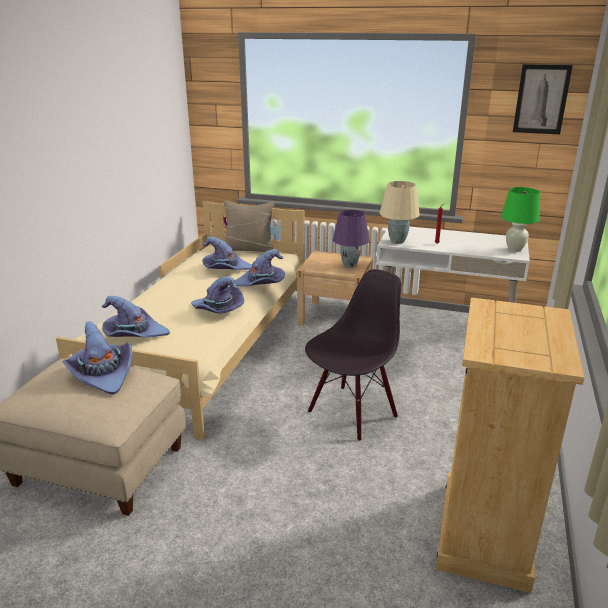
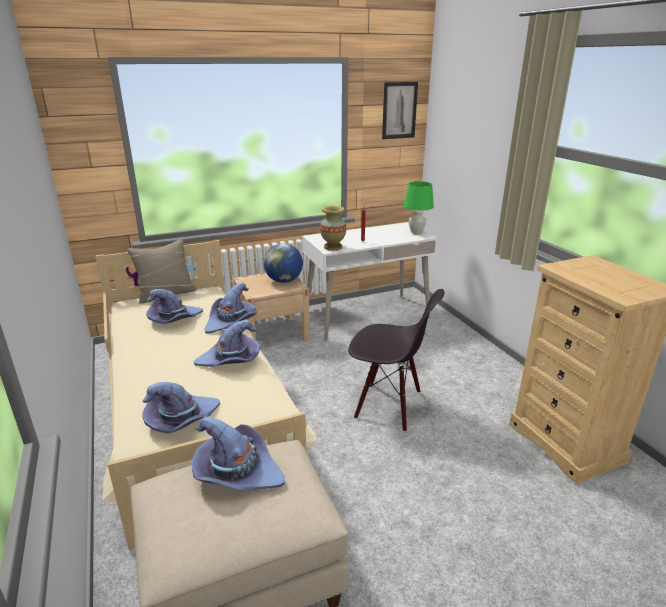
camera: 40 degrees left, 0 degrees up
black chair [305,269,401,442] -> black chair turned 105 degrees clockwise [348,289,444,432]
purple table lamp [333,210,369,267] -> globe [264,243,303,283]
beige table lamp [380,181,420,244] -> vase [320,206,346,251]

